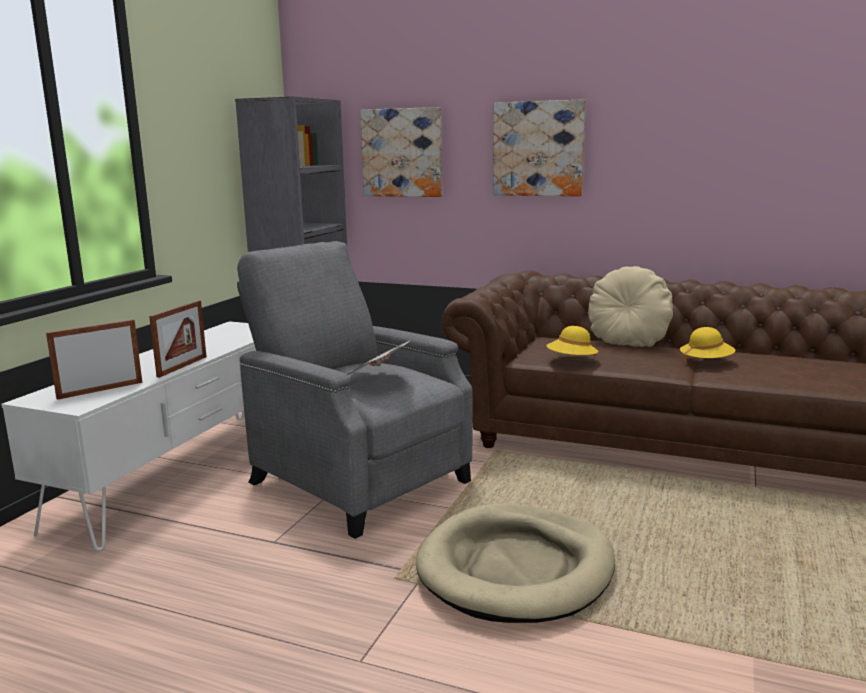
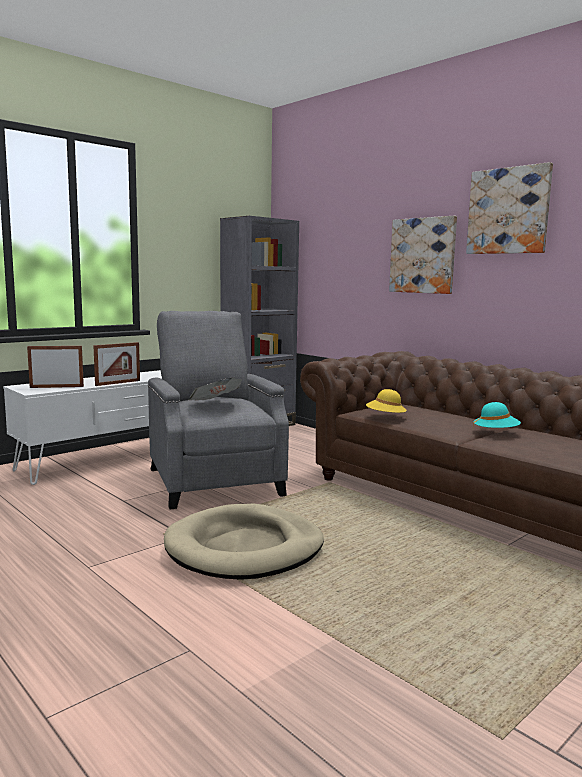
camera: 25 degrees right, 5 degrees down
picture [360,107,442,197] -> picture moved to [466,162,553,254]
beige pillow [588,266,673,347] -> none
yellow hat [680,327,736,364] -> turquoise hat [473,402,521,428]

